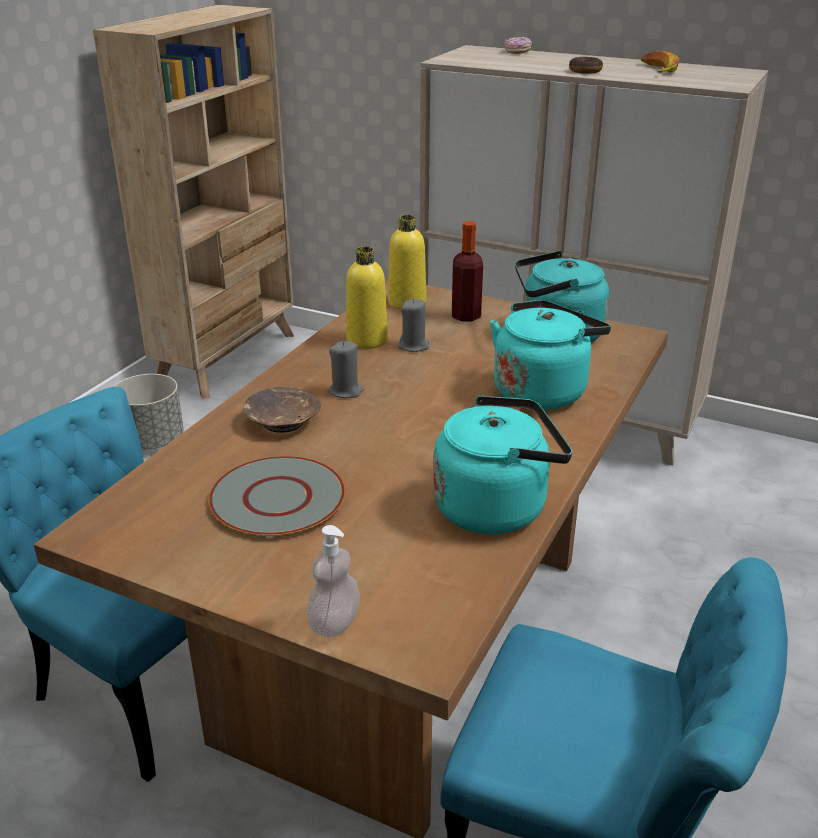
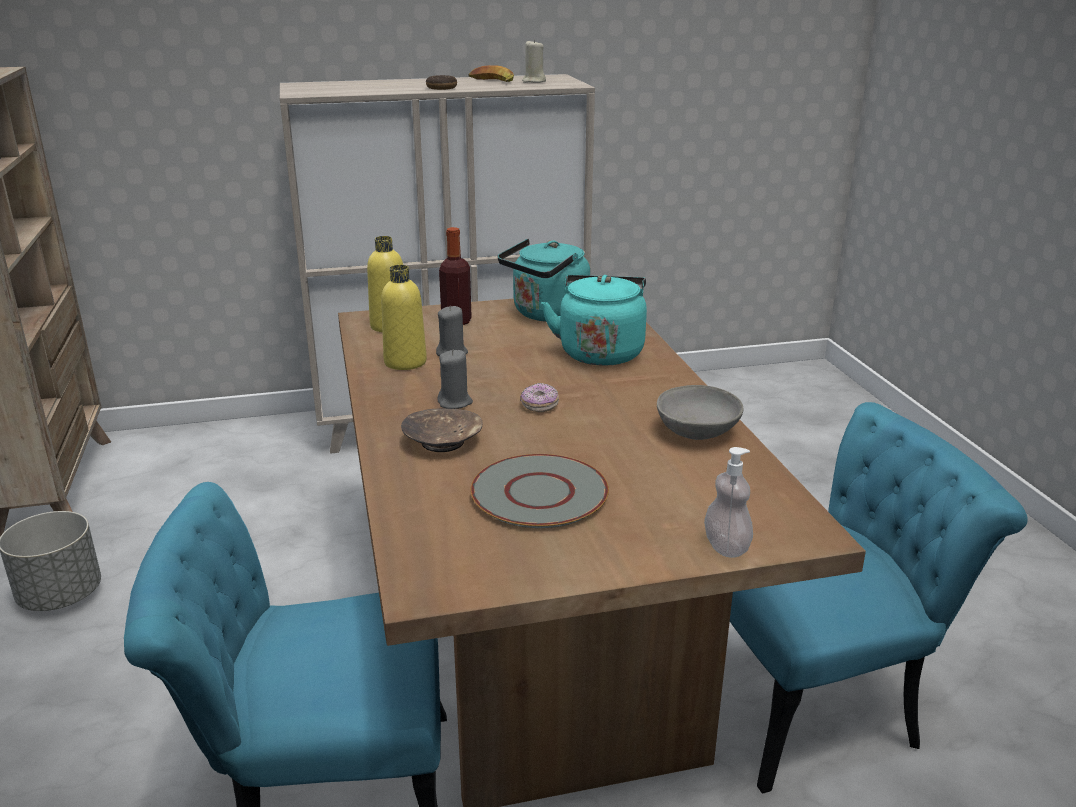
camera: 40 degrees left, 5 degrees down
turquoise kettle [433,395,572,534] -> grey bowl [657,385,743,440]
donut [505,37,532,54] -> donut moved to [520,383,559,412]
none -> beige candle [522,39,546,83]

